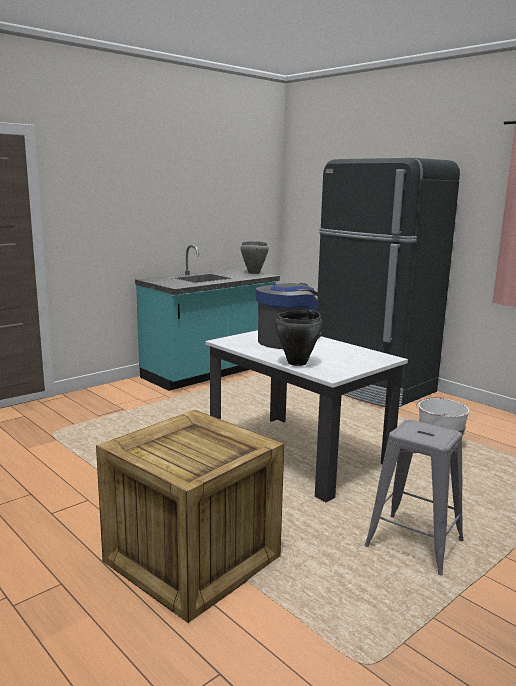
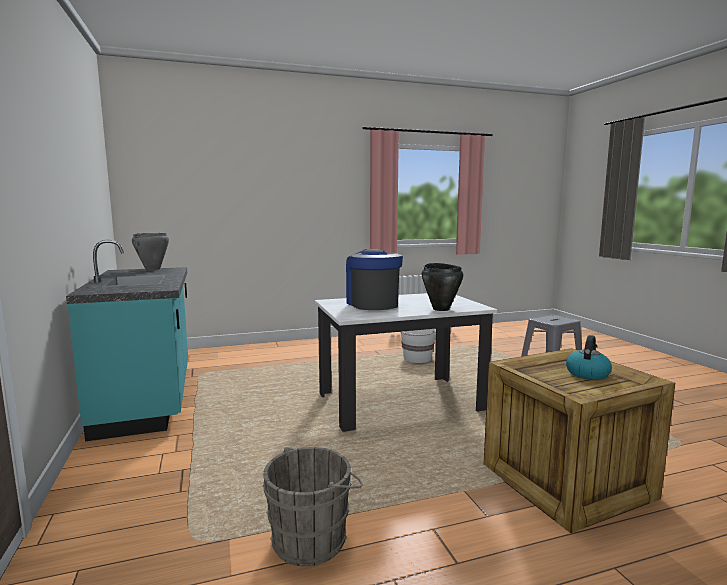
camera: 65 degrees left, 5 degrees down
black fridge [317,158,460,407] -> none
none -> grey bucket [262,447,363,567]
none -> kettle [566,335,612,380]

